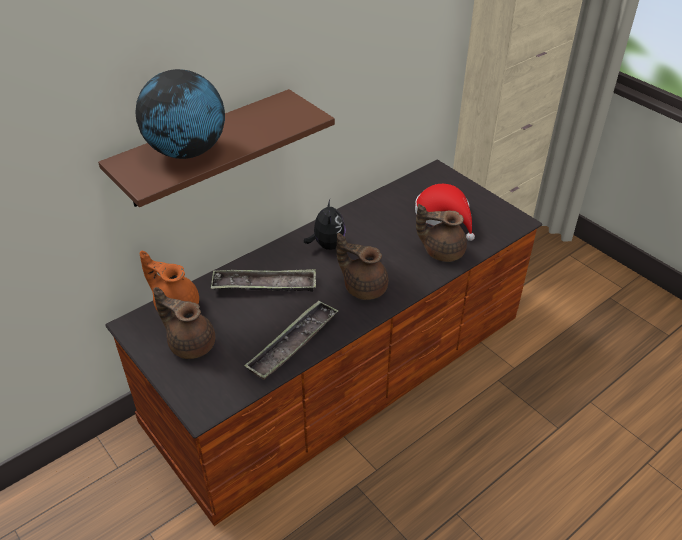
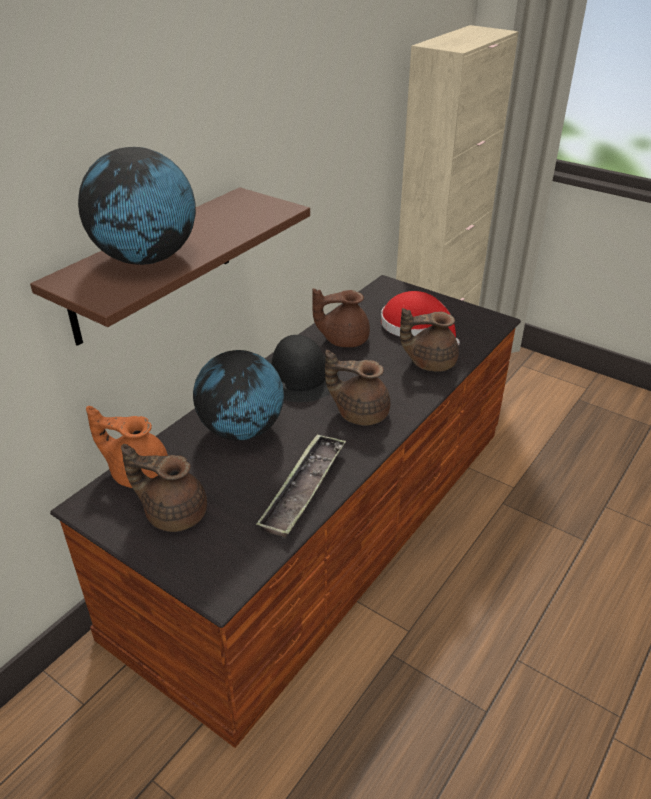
camera: 15 degrees left, 5 degrees down
tray [211,269,316,292] -> globe [193,350,284,440]
plush toy [304,199,346,250] -> black hat [268,335,339,402]
none -> brown teapot [312,288,370,347]

